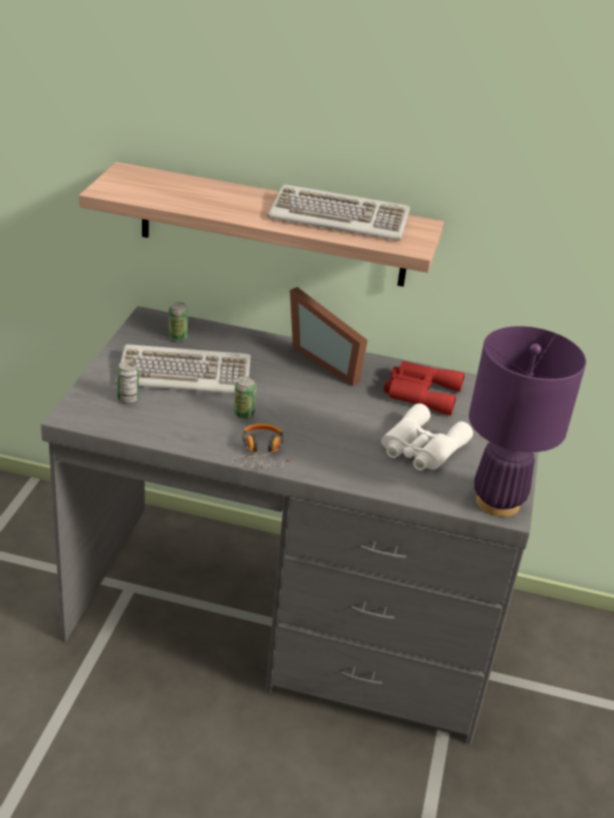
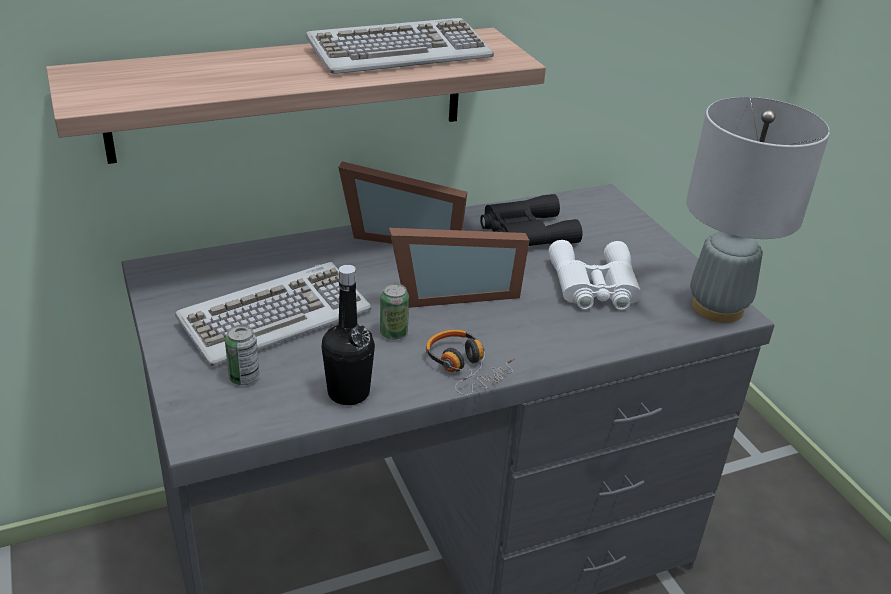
camera: 35 degrees left, 0 degrees up
can [168,302,188,341] -> none
red binoculars [384,361,465,416] -> black binoculars [480,194,582,246]
purple table lamp [469,326,586,517] -> grey table lamp [686,97,830,323]
none -> black bottle [322,265,375,405]
none -> picture frame [389,228,530,308]

